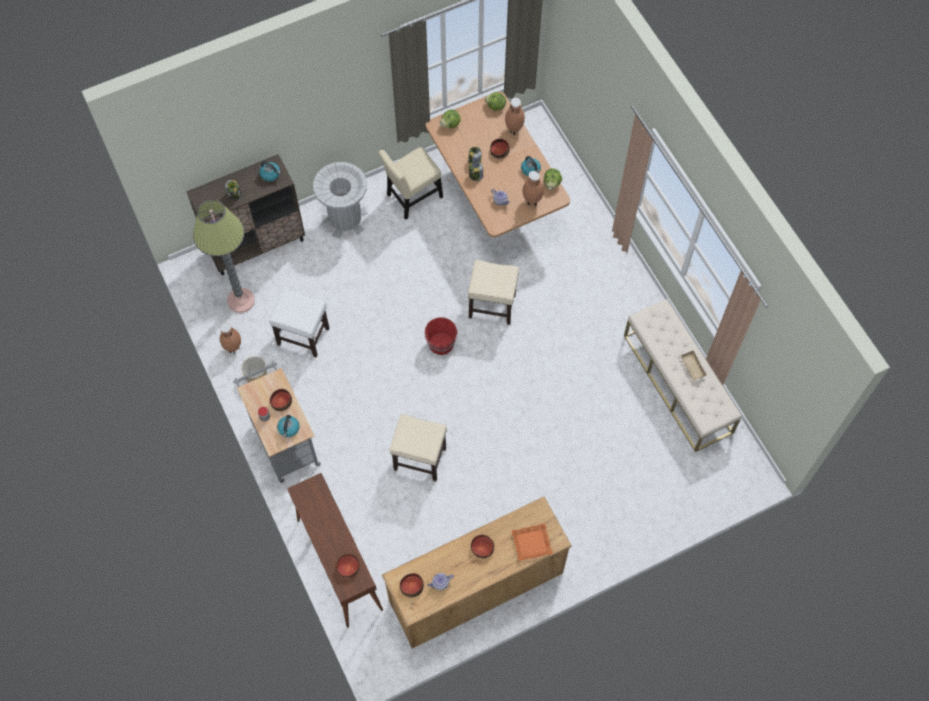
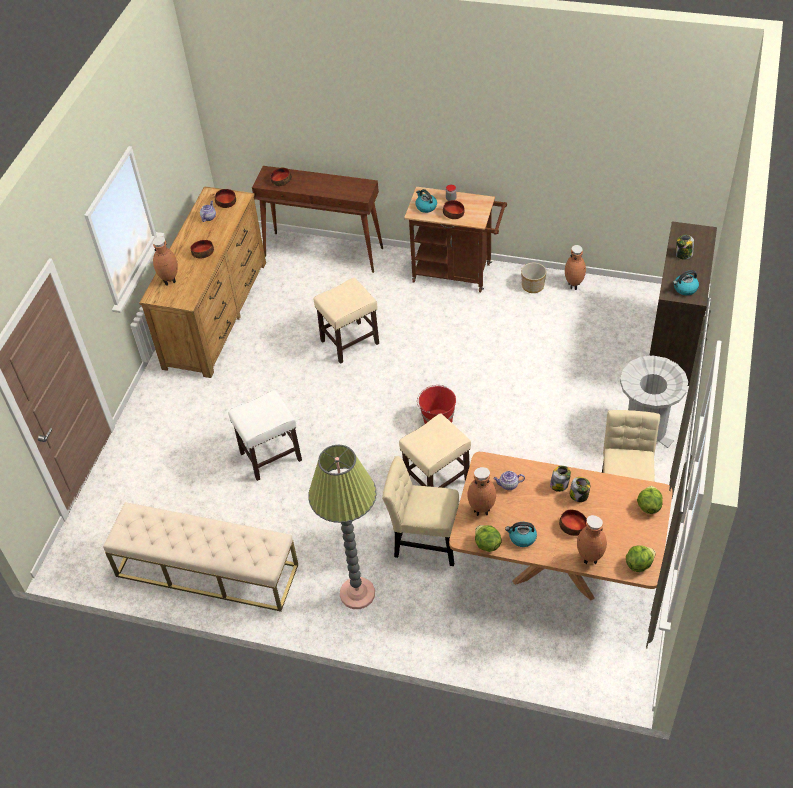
camera: 135 degrees right, 15 degrees down
floor lamp [193,199,255,313] -> floor lamp moved to [308,445,376,609]
grey cart [233,362,321,483] -> brown cart [404,187,507,292]
white stool [269,289,329,358] -> white stool moved to [228,390,302,481]
orange tray [511,523,553,561] -> brown vase [153,236,178,286]
beige tray [679,350,707,381] -> none
none -> beige chair [382,456,459,566]

